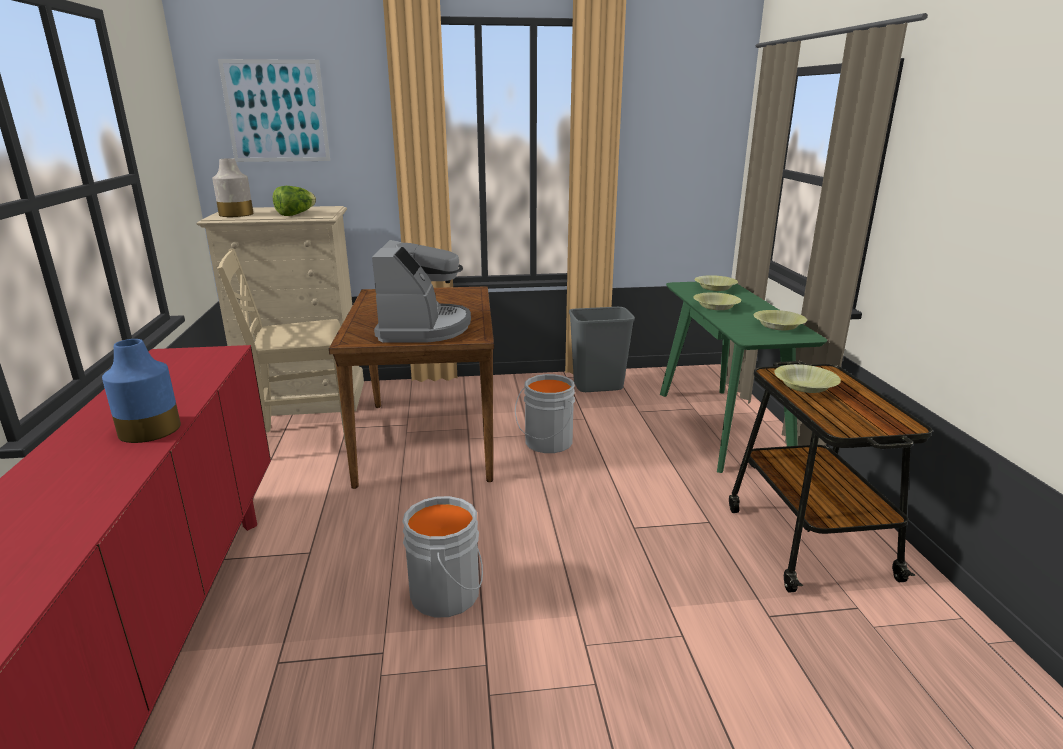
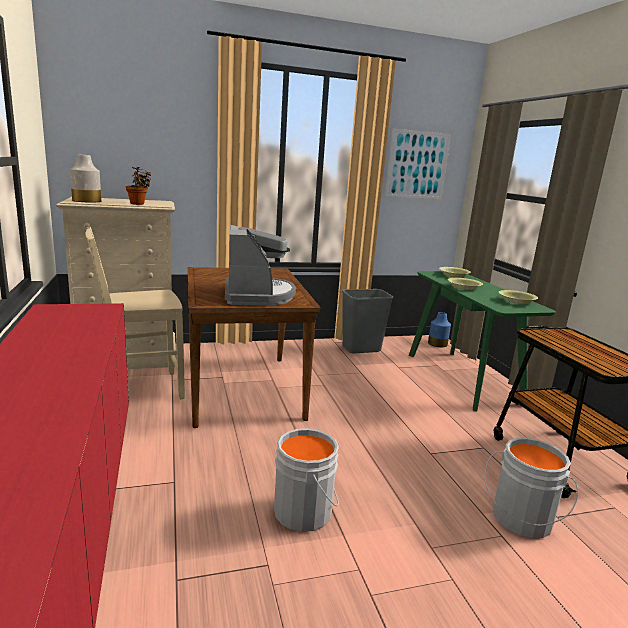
camera: 10 degrees left, 5 degrees down
blue vase [102,339,181,443] -> blue vase moved to [428,312,451,347]
picture [218,59,330,162] -> picture moved to [385,129,451,199]
lettuce [273,186,316,216] -> potted plant [126,167,151,205]
grey bucket [515,374,575,453] -> grey bucket moved to [484,438,578,539]
yellow bowl [774,364,841,393] -> none

